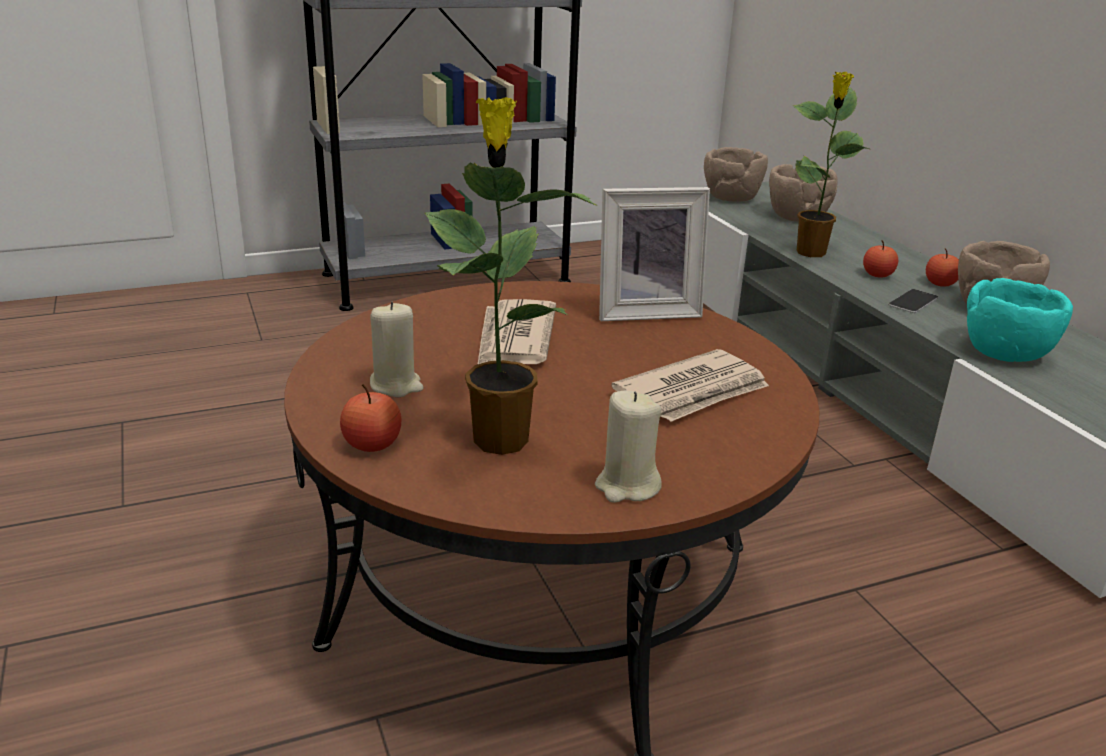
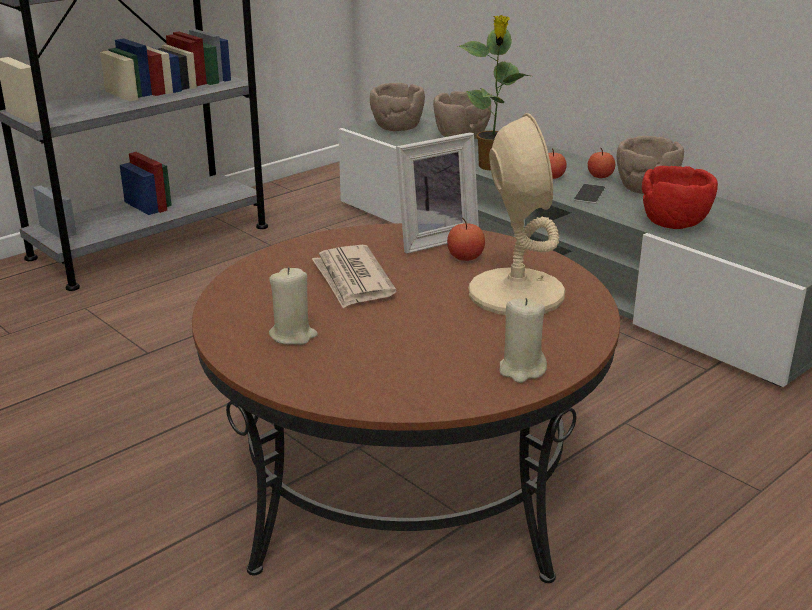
camera: 20 degrees left, 0 degrees up
apple [340,384,401,452] -> apple moved to [447,218,485,261]
potted plant [424,97,598,455] -> none
newspaper [611,349,769,422] -> beige table lamp [468,113,565,315]
turquoise bowl [967,278,1073,362] -> red bowl [642,166,718,229]

